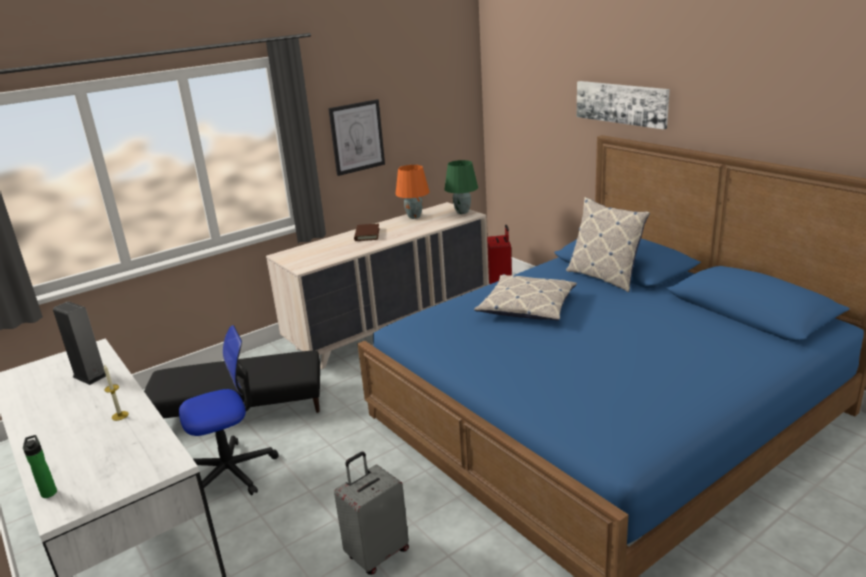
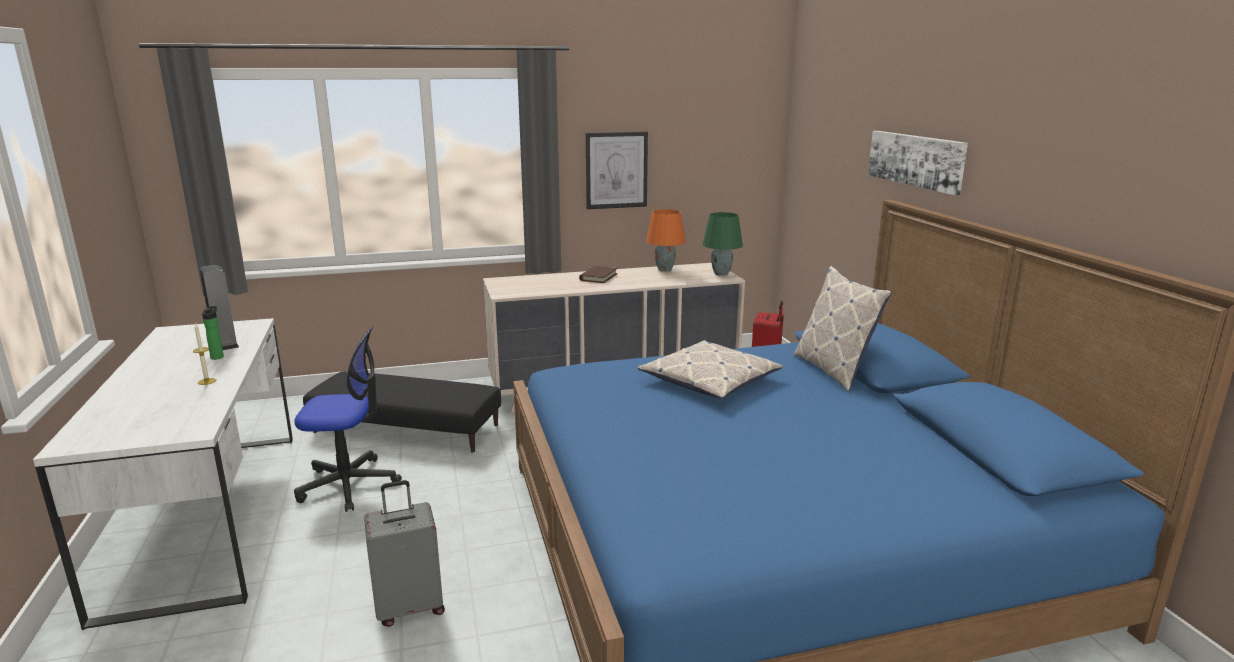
camera: 20 degrees right, 5 degrees down
bottle [23,435,57,498] -> bottle moved to [202,306,224,360]

